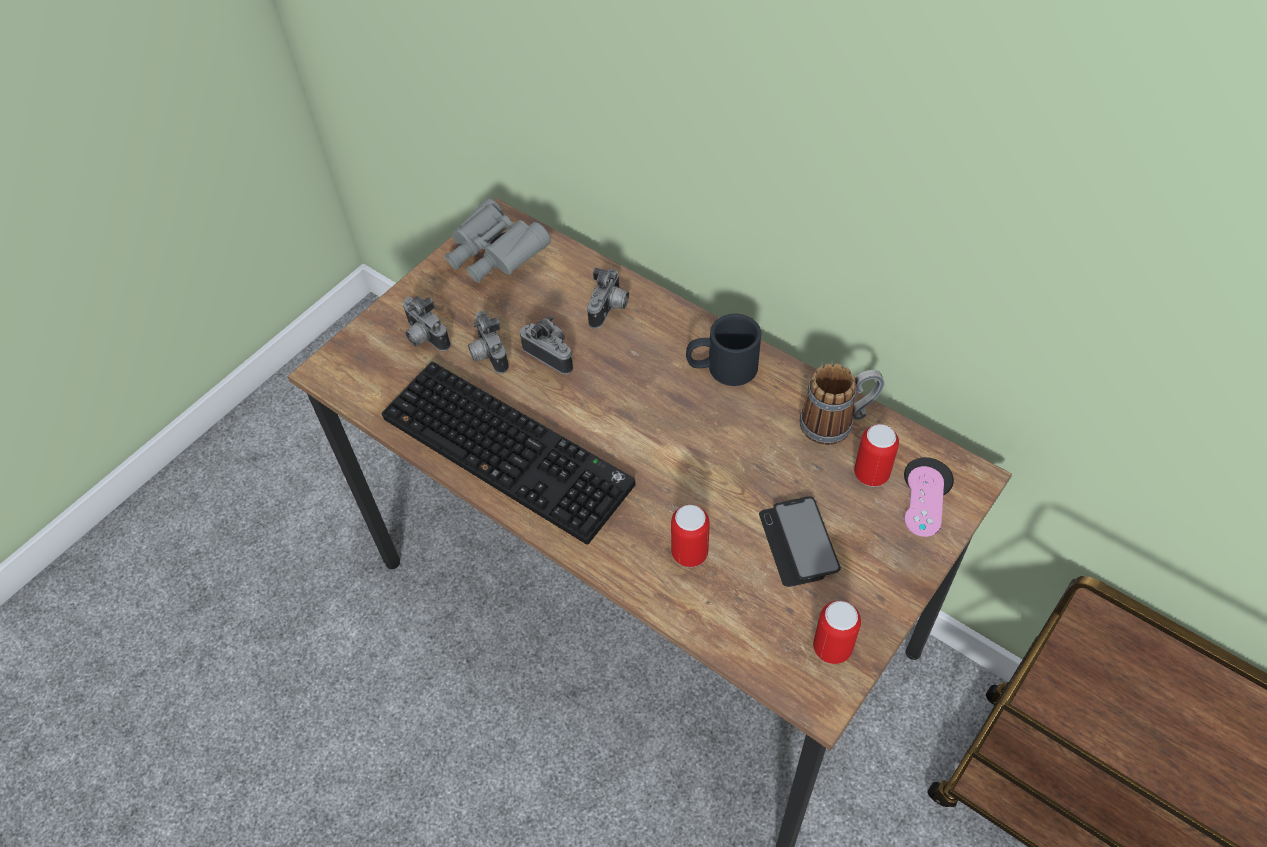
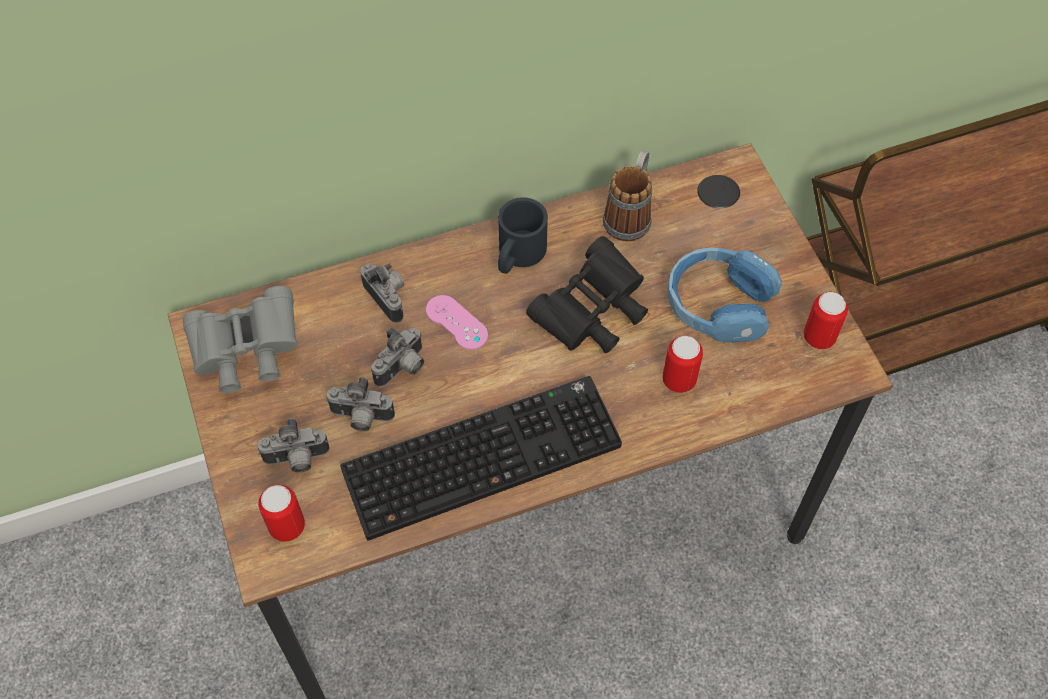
camera: 60 degrees left, 5 degrees up
camera [520,315,573,375] -> camera turned 150 degrees clockwise [371,327,424,387]
phone [759,496,841,587] -> blue headphones [668,248,782,343]
can [854,424,899,487] -> can moved to [258,485,305,542]
pink game controller [904,466,944,537] -> pink game controller moved to [426,295,488,350]
none -> black binoculars [526,236,648,353]

